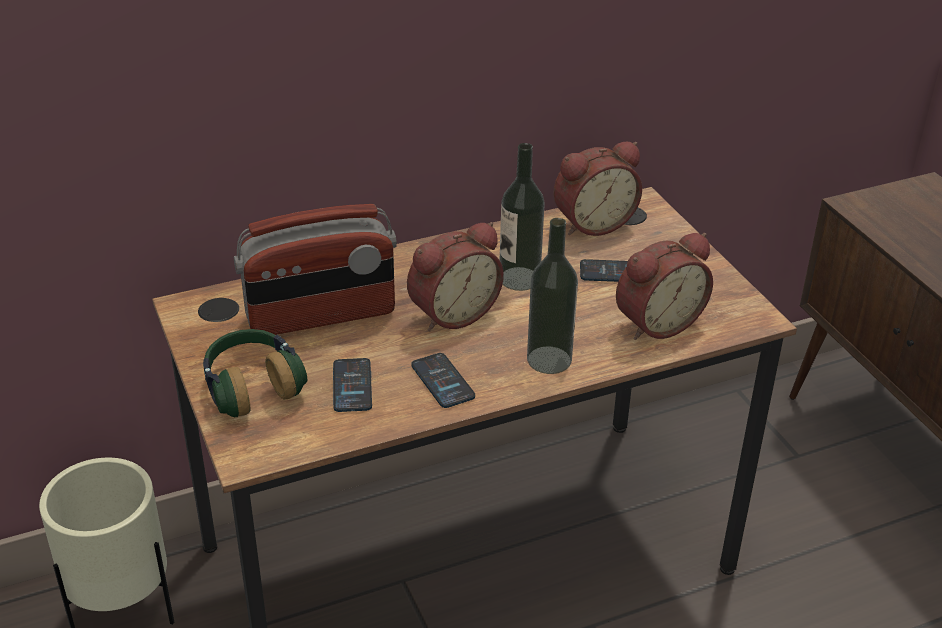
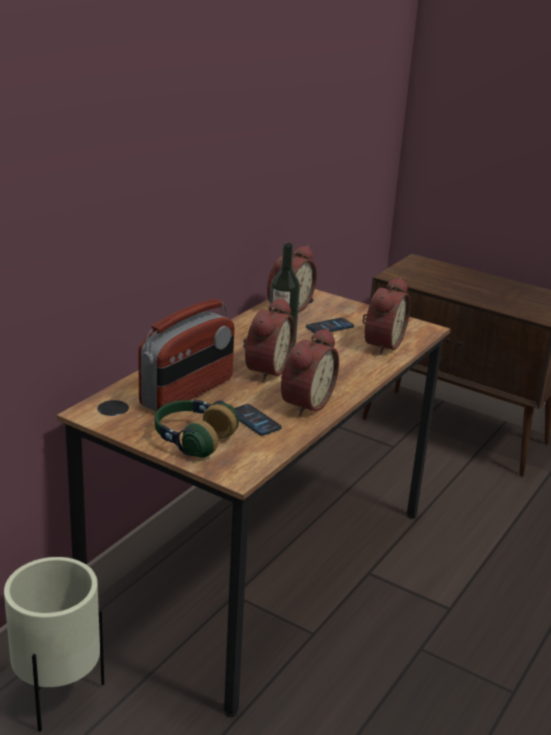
camera: 35 degrees left, 10 degrees down
phone [411,353,475,408] -> alarm clock [281,328,339,417]
bottle [527,218,578,374] -> none

